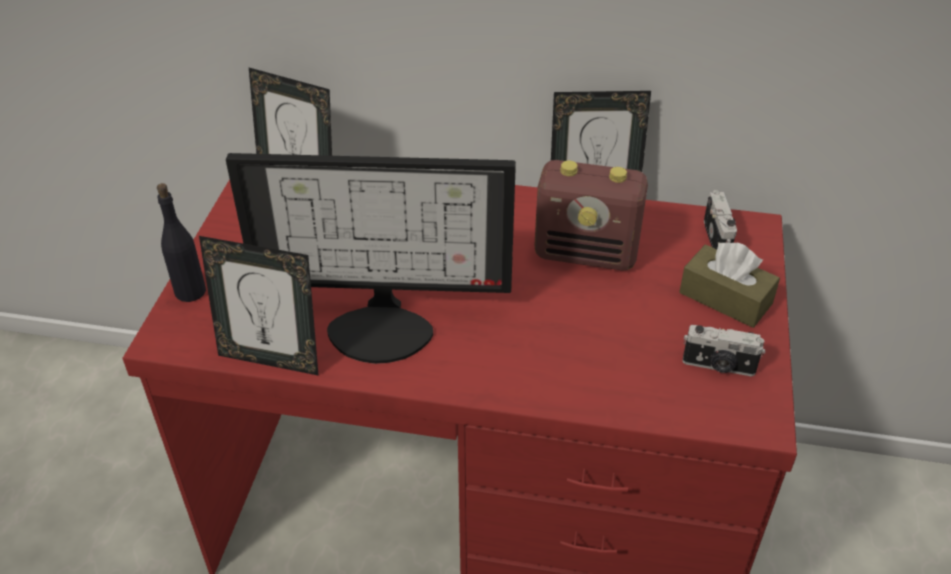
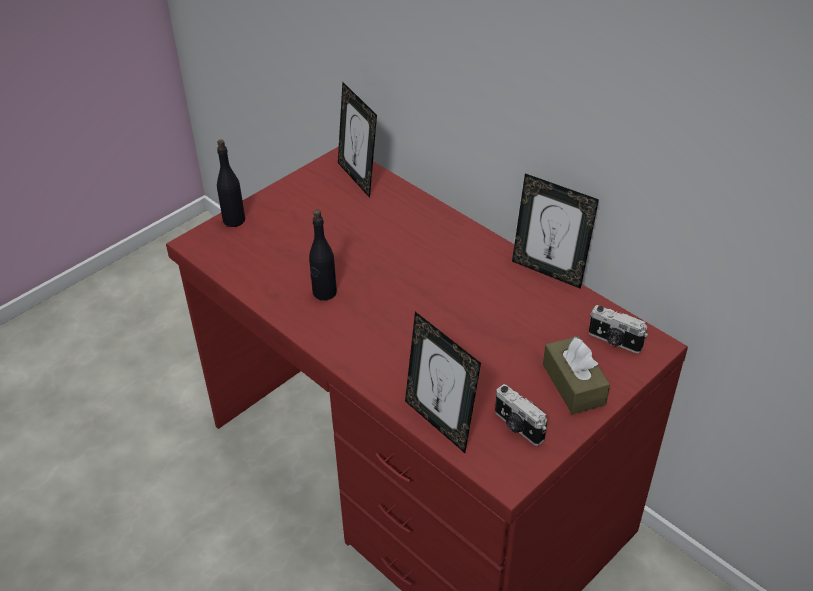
camera: 35 degrees right, 0 degrees up
picture frame [199,236,319,376] -> picture frame moved to [405,312,481,453]
monitor [226,153,516,364] -> black bottle [309,209,337,301]
radio [534,160,648,270] -> none
camera [704,190,737,249] -> camera turned 90 degrees clockwise [589,305,648,353]

